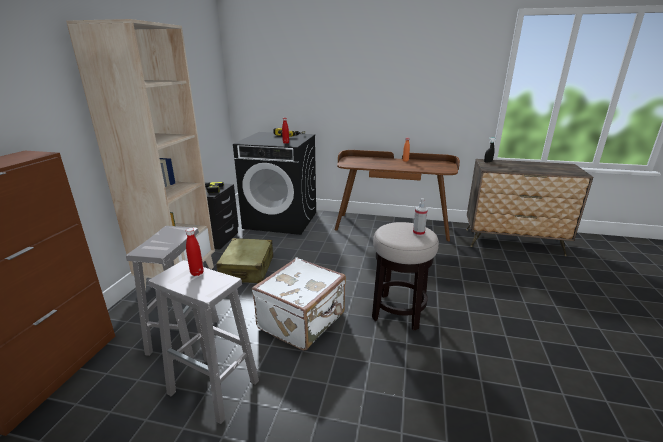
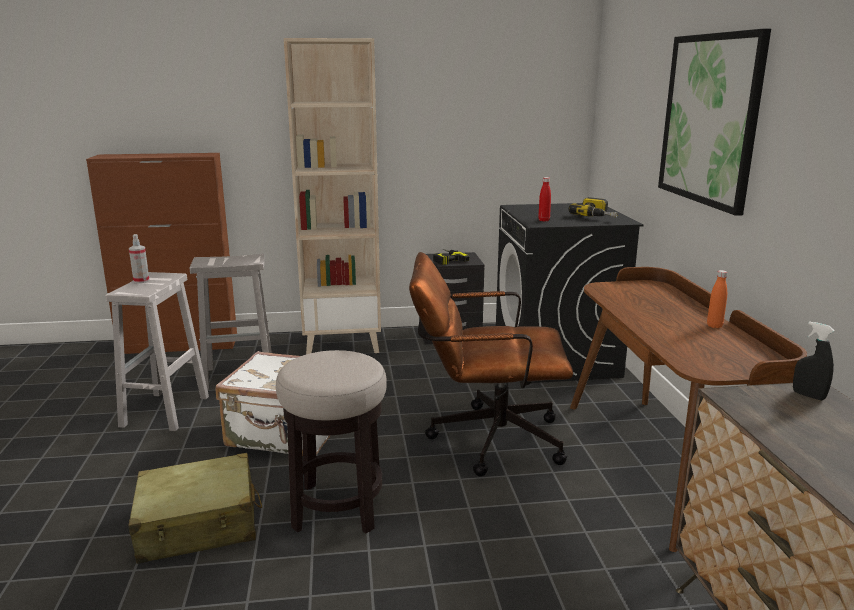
camera: 70 degrees right, 5 degrees down
red bottle [186,228,204,276] -> none
beige suitcase [216,238,273,283] -> beige suitcase moved to [129,453,262,564]
spray bottle [413,198,428,236] -> spray bottle moved to [129,234,150,283]
none -> brown office chair [409,252,573,476]
none -> picture [658,29,771,216]

